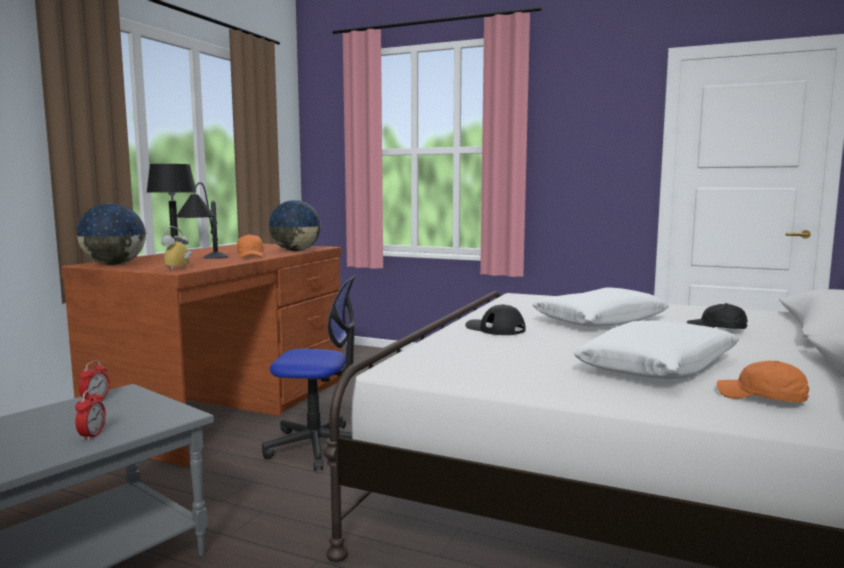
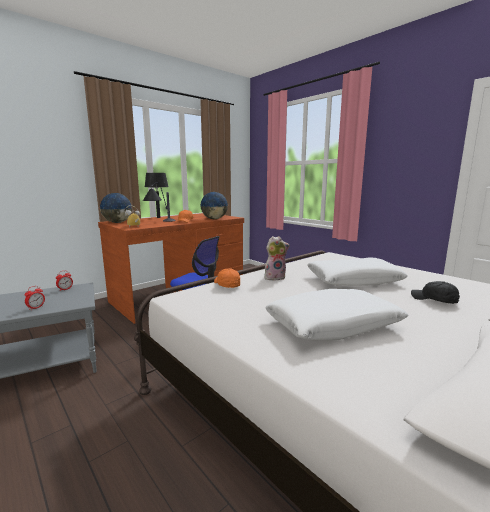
camera: 25 degrees right, 5 degrees up
black cap [465,305,525,335] -> plush toy [265,236,290,281]
orange cap [717,361,810,403] -> orange cap moved to [214,269,240,288]

